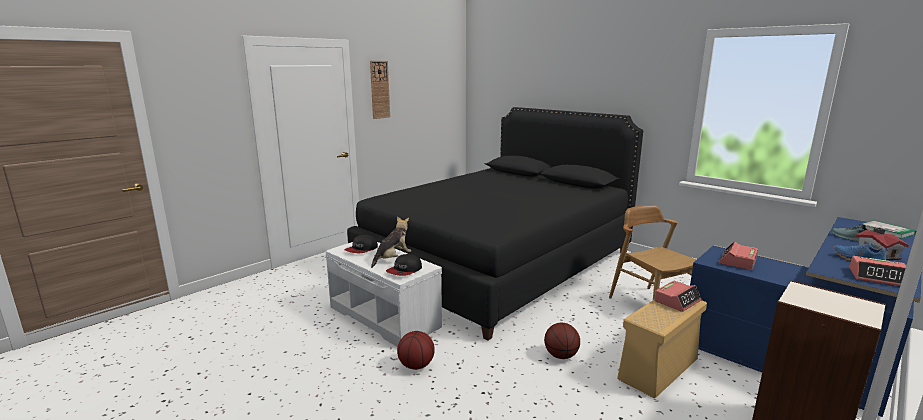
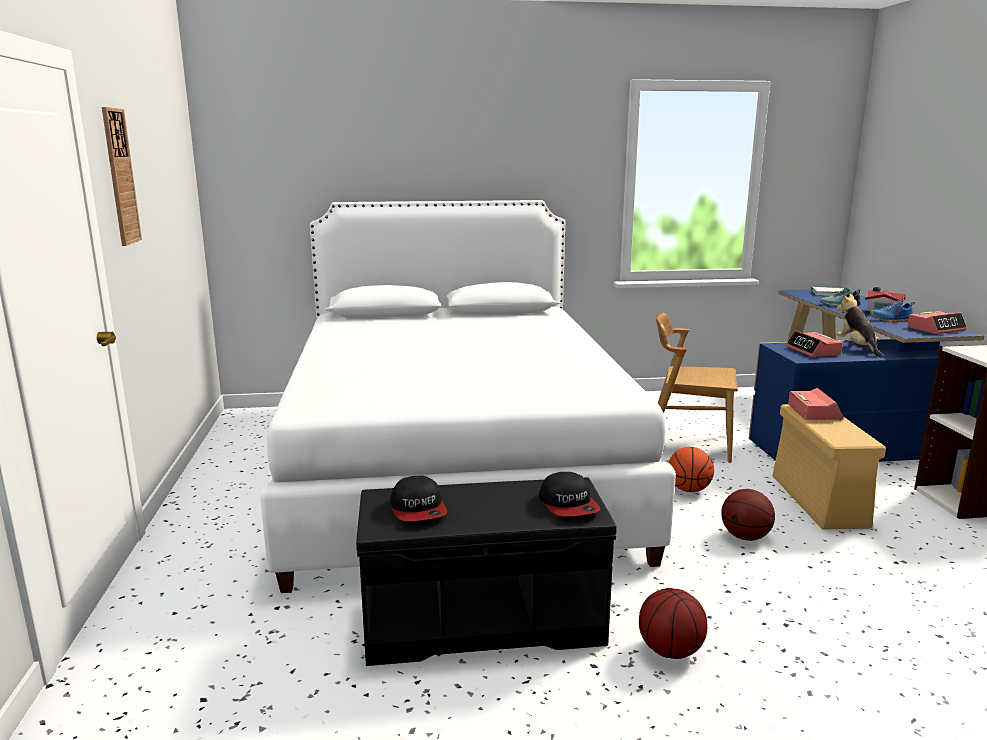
camera: 50 degrees left, 0 degrees up
white bench [326,242,442,347] -> black bench [356,477,616,666]
black bed [347,107,643,340] -> white bed [260,200,676,593]
plush toy [371,217,411,268] -> plush toy moved to [837,294,883,358]
none -> basketball [668,447,714,492]

